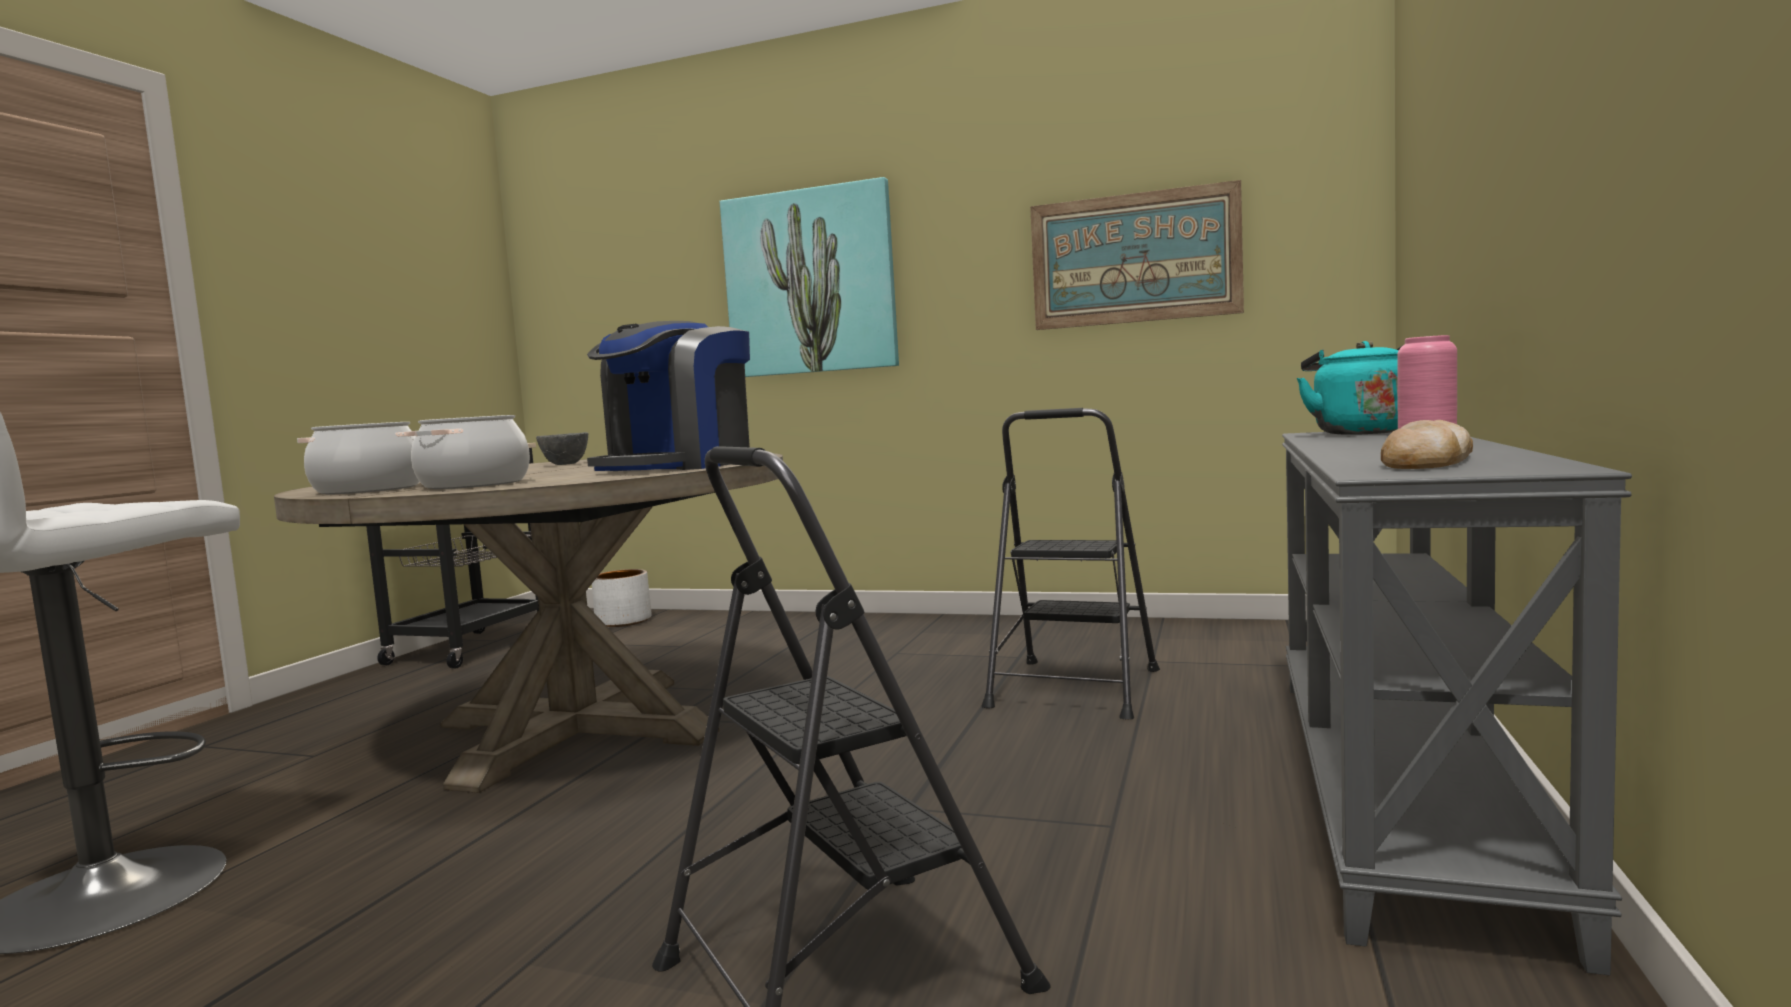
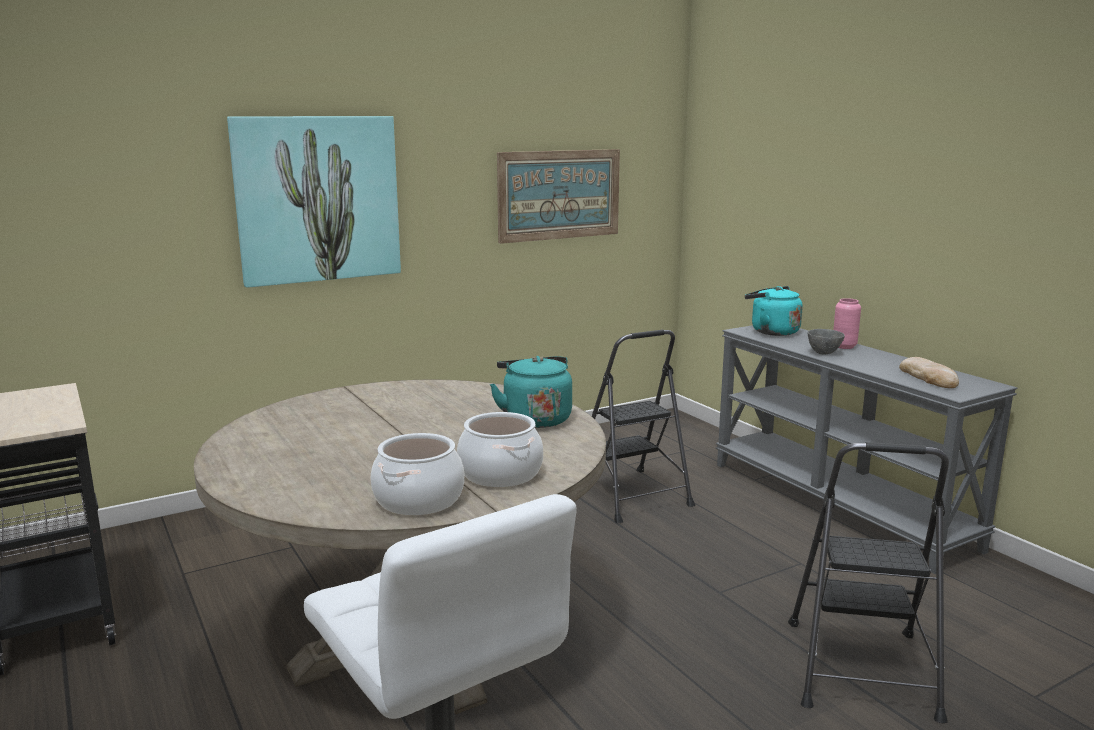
camera: 50 degrees left, 10 degrees up
grey bowl [536,432,588,465] -> grey bowl moved to [808,329,845,355]
coffee machine [587,321,750,471] -> turquoise kettle [490,356,572,428]
white planter [592,569,651,627] -> none

